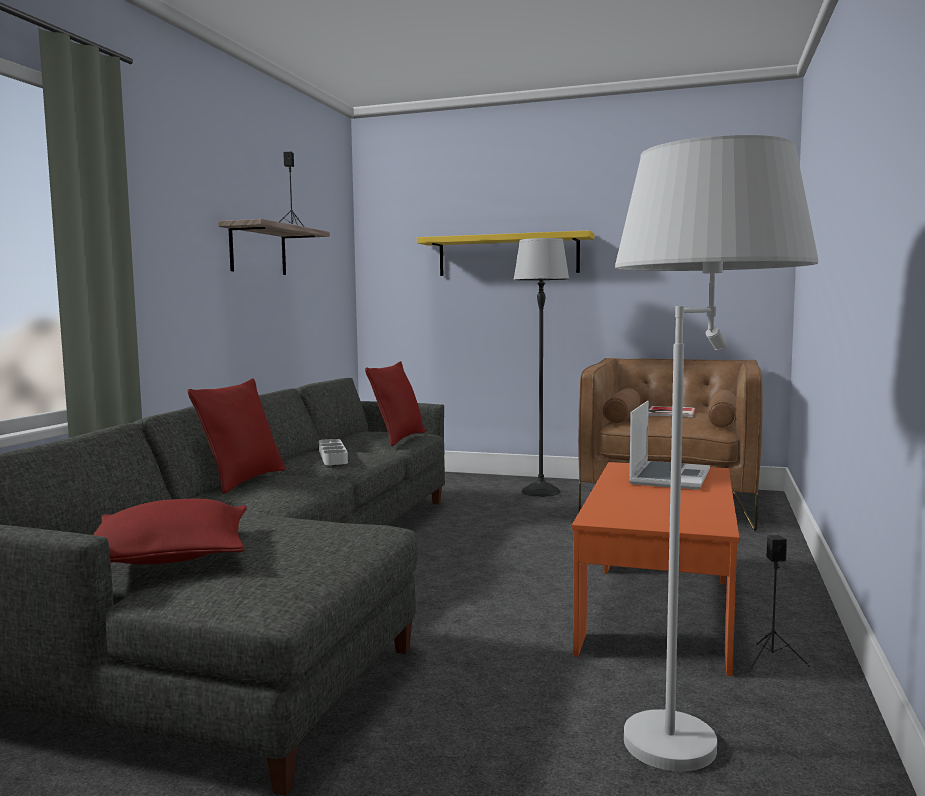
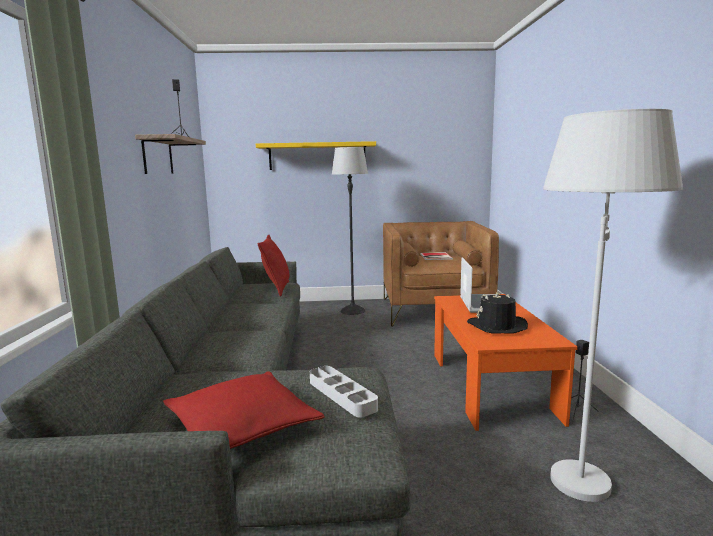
camera: 20 degrees left, 5 degrees up
red pillow [187,378,286,494] -> none
grey tray [319,439,348,465] -> grey tray moved to [310,366,378,417]
none -> black hat [467,292,528,334]

